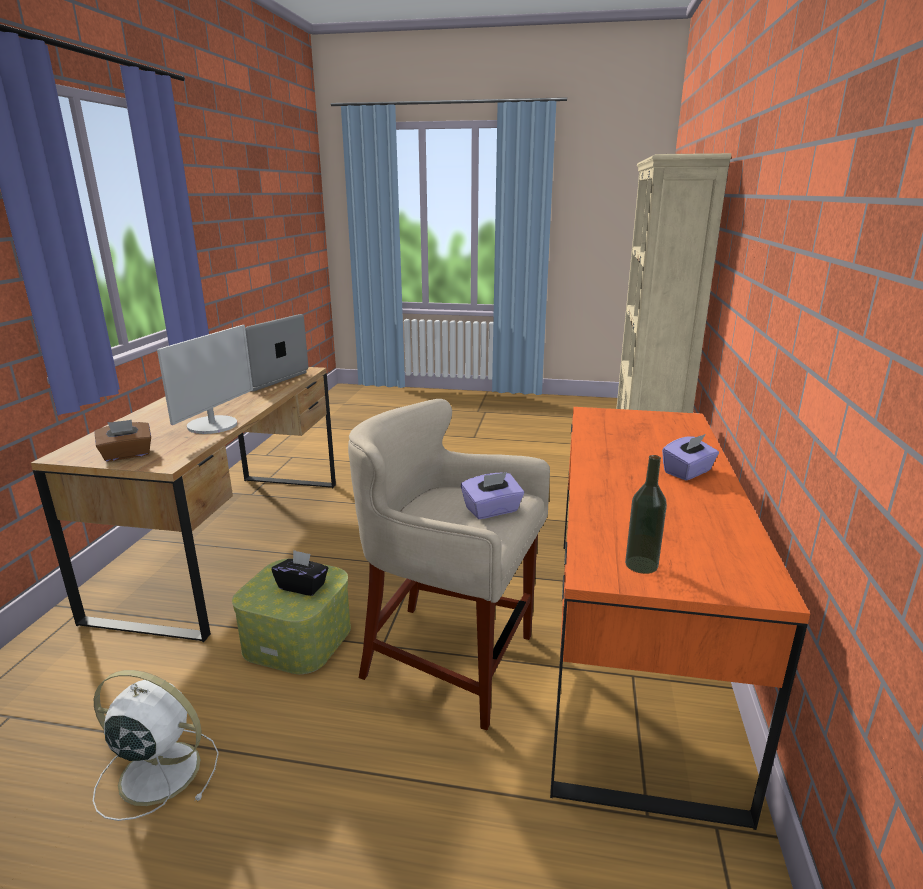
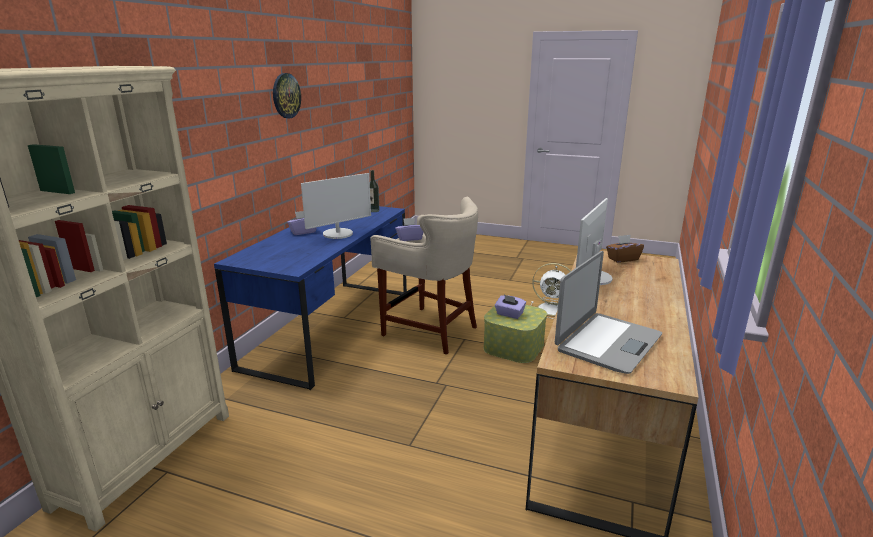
camera: 170 degrees left, 0 degrees up
black tissue box [272,550,328,596] -> purple tissue box [495,295,526,319]
orange desk [550,407,810,830] -> blue desk [214,206,407,390]
none -> wall clock [273,73,301,118]
none -> monitor [301,173,371,239]

